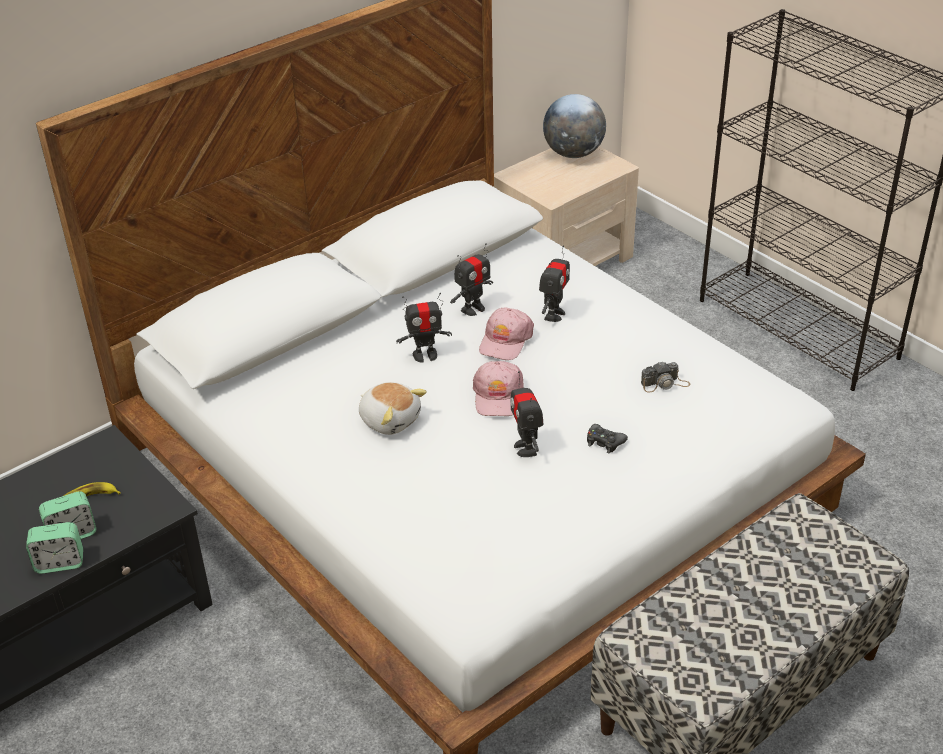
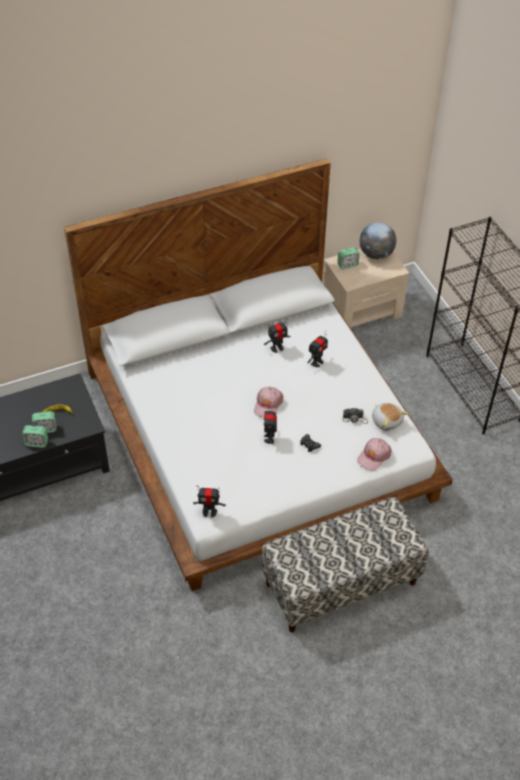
camera: 15 degrees right, 10 degrees up
plush toy [359,382,427,435] -> plush toy moved to [372,403,408,431]
toy robot [396,293,452,362] -> toy robot moved to [193,488,226,518]
pink cap [479,307,534,360] -> pink cap moved to [357,438,392,471]
none -> alarm clock [337,247,359,269]

